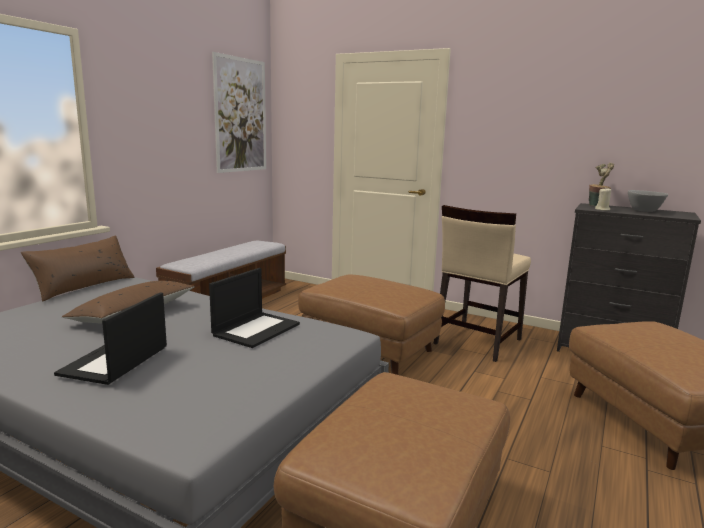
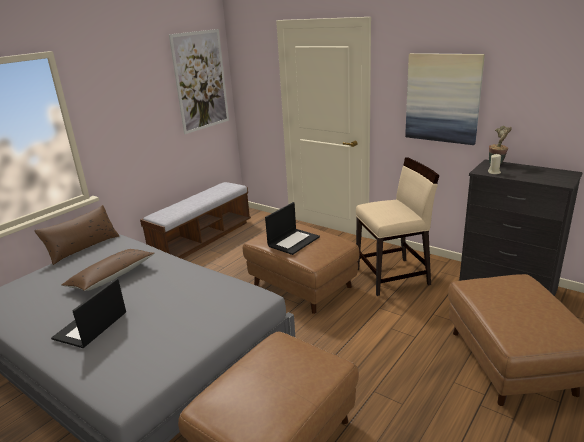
camera: 10 degrees right, 10 degrees up
laptop [209,268,300,348] -> laptop moved to [265,202,320,255]
beige chair [434,205,531,362] -> beige chair turned 150 degrees counterclockwise [356,158,439,296]
grey bowl [628,190,668,212] -> none
none -> picture [405,53,485,145]

